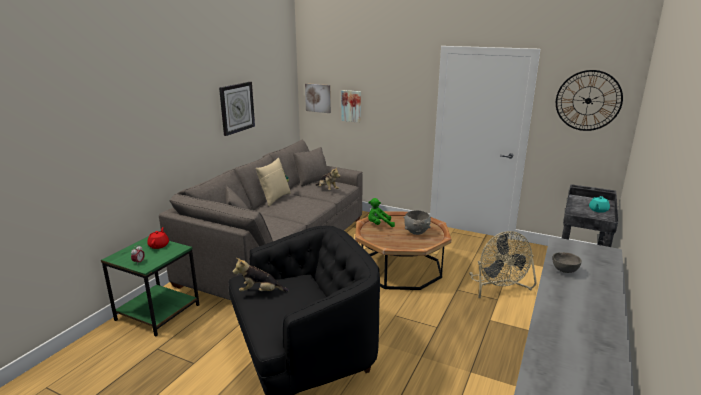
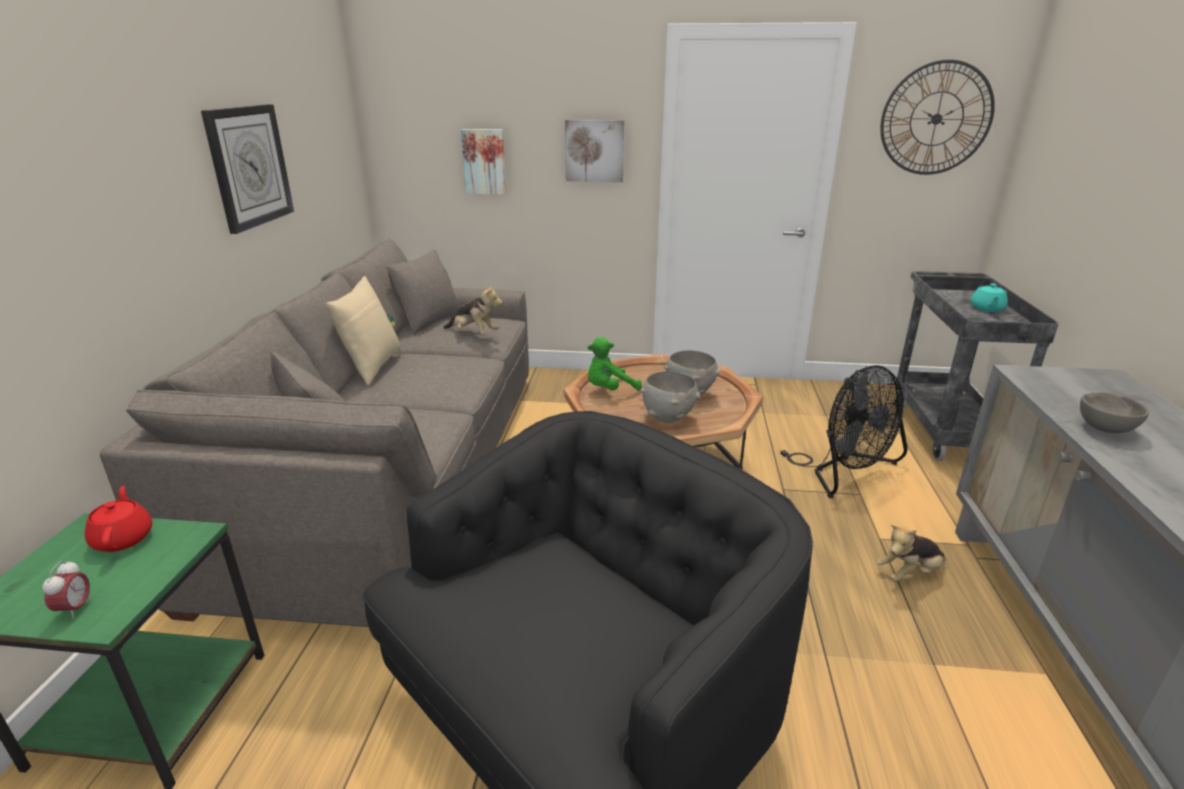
camera: 20 degrees left, 5 degrees up
plush toy [232,258,289,292] -> plush toy moved to [876,525,946,582]
picture [305,83,331,113] -> picture moved to [565,120,624,182]
beige fan [469,231,537,298] -> black fan [780,365,908,498]
none -> grey bowl [640,371,700,423]

